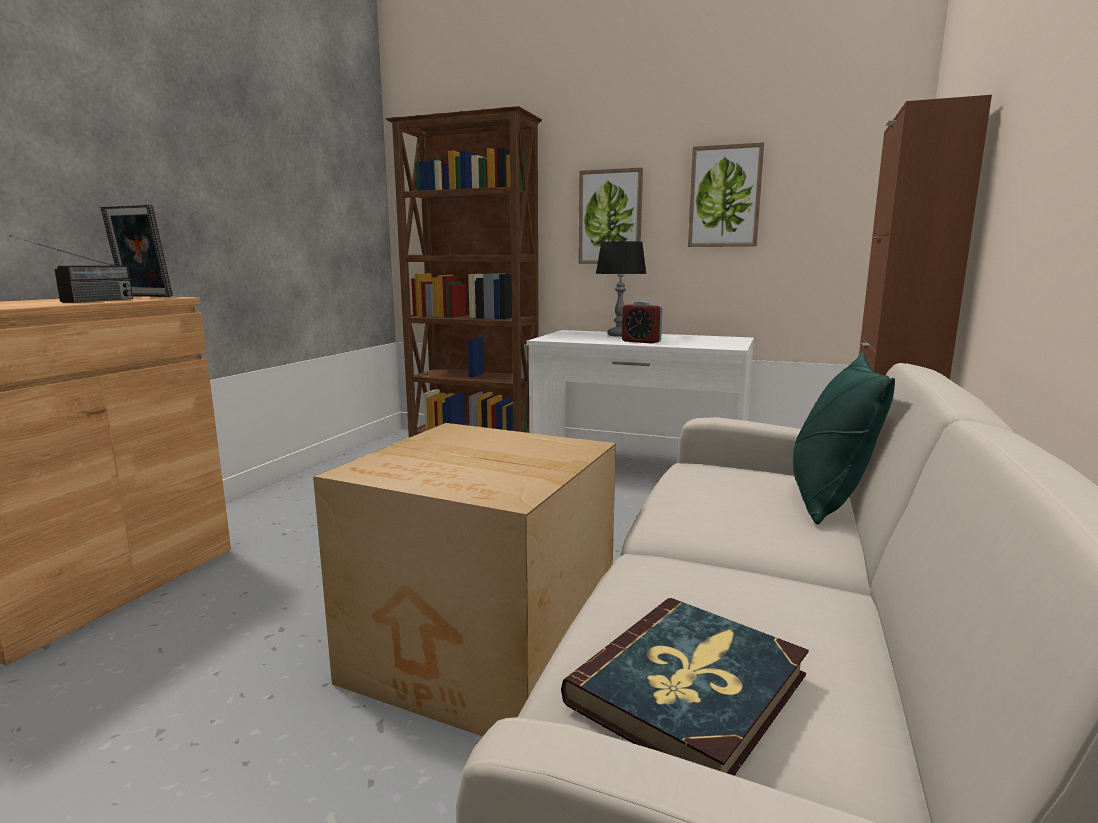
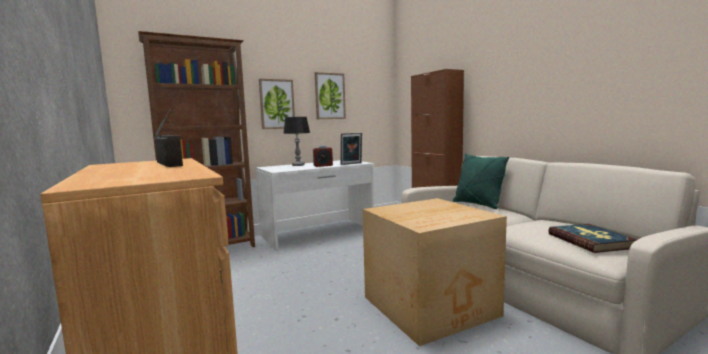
camera: 50 degrees left, 5 degrees down
picture frame [100,204,173,297] -> picture frame moved to [340,133,362,165]

